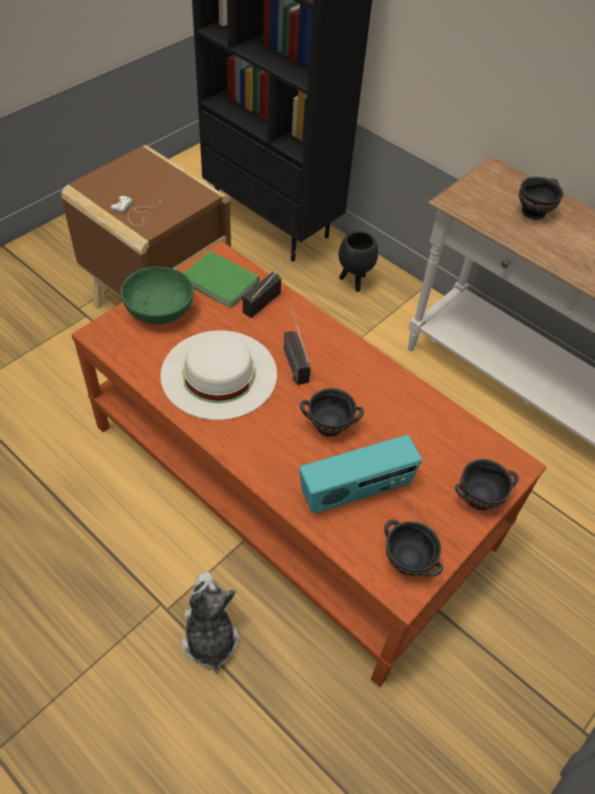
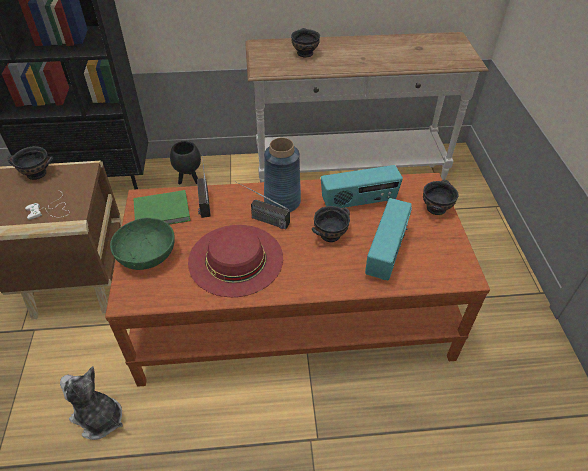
camera: 45 degrees left, 5 degrees down
white hat [160,330,277,420] -> red hat [188,225,283,297]
plush toy [181,572,239,674] -> plush toy moved to [60,366,123,440]
black bowl [384,519,443,577] -> black bowl moved to [7,146,53,180]
none -> blue vase [264,138,301,212]
none -> radio [321,165,403,208]

